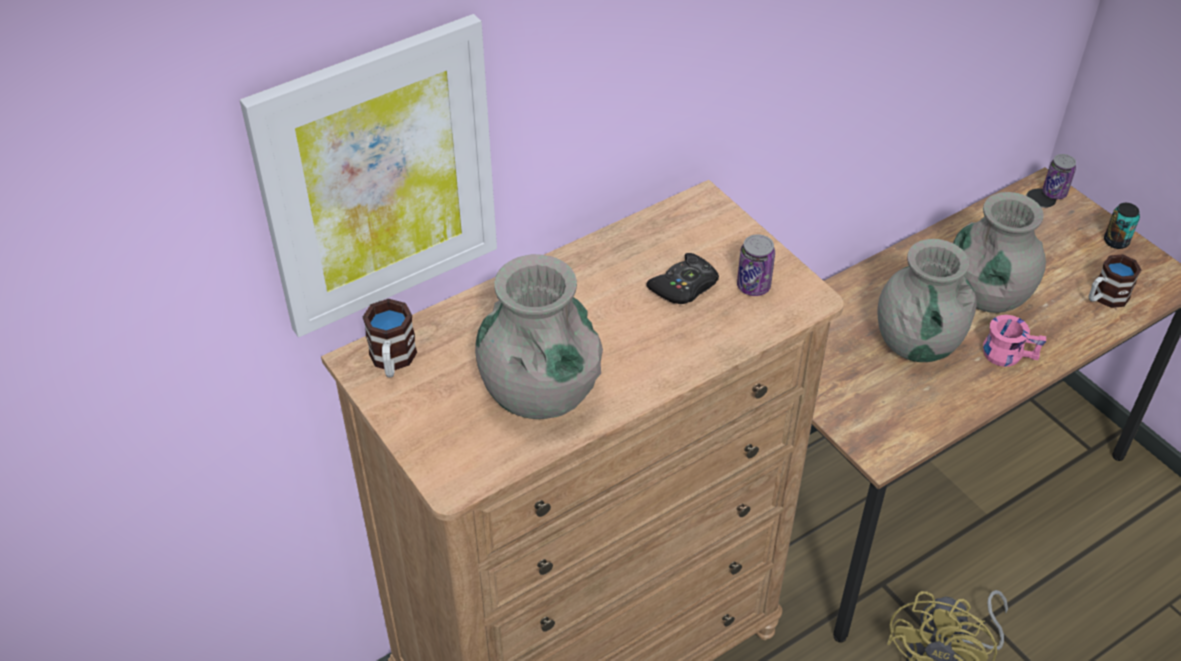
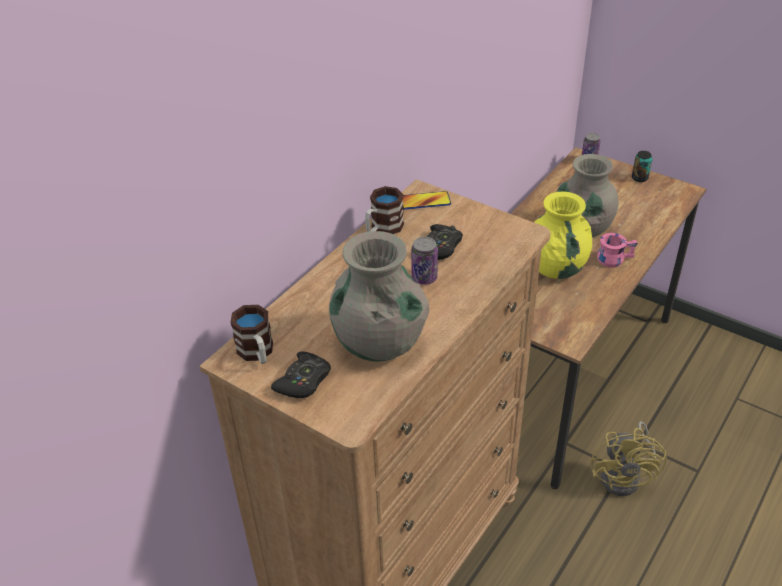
camera: 20 degrees left, 5 degrees down
picture [240,14,497,337] -> none
can [737,234,775,296] -> can moved to [411,237,438,285]
grey vase [878,239,977,362] -> yellow vase [534,192,592,279]
mug [1089,254,1141,308] -> mug moved to [365,186,404,234]
none -> black game controller [271,351,331,398]
none -> phone [403,191,451,210]

